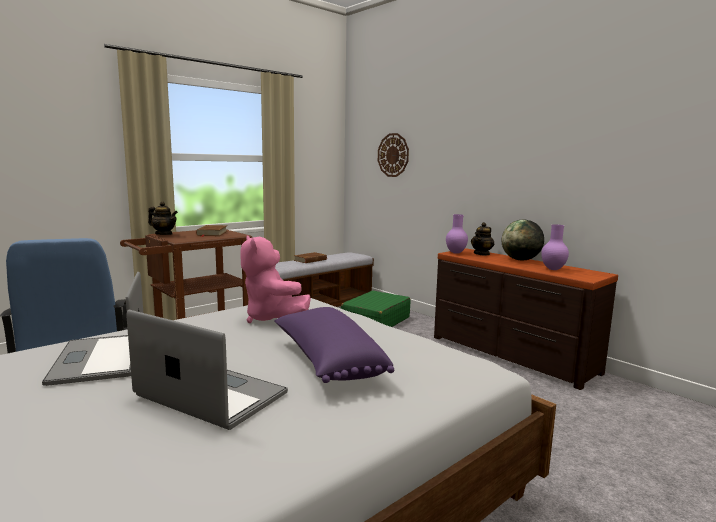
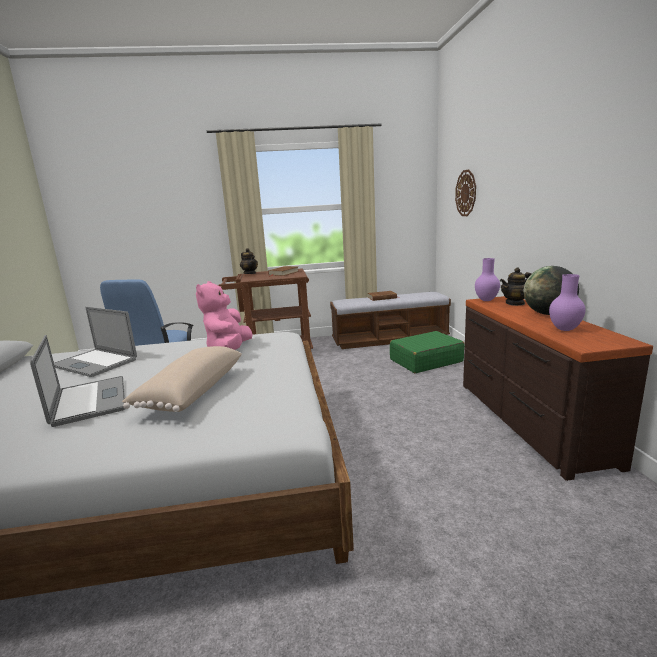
camera: 35 degrees right, 5 degrees up
laptop [42,272,143,386] -> laptop turned 75 degrees counterclockwise [54,307,137,377]
purple pillow [275,307,394,383] -> beige pillow [122,346,242,412]

